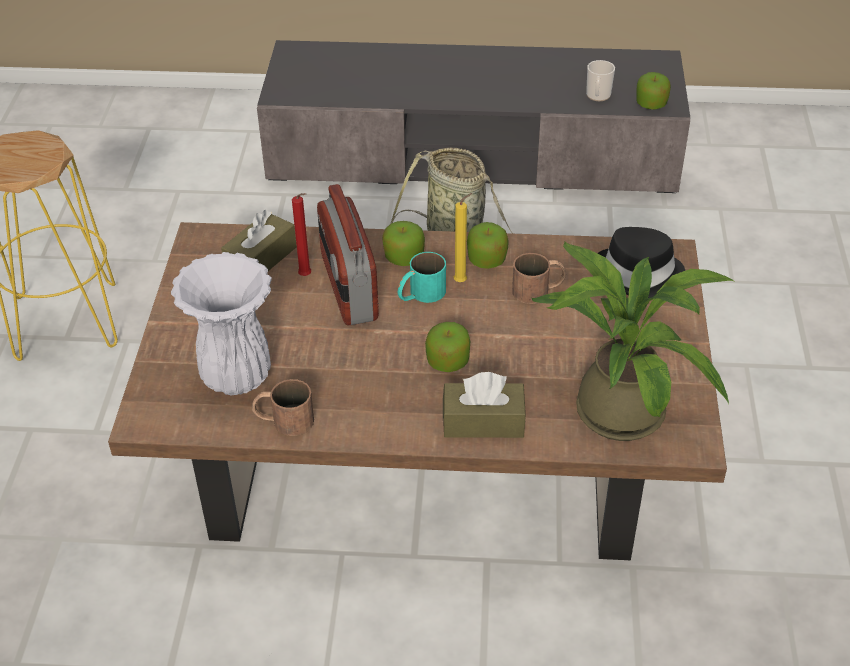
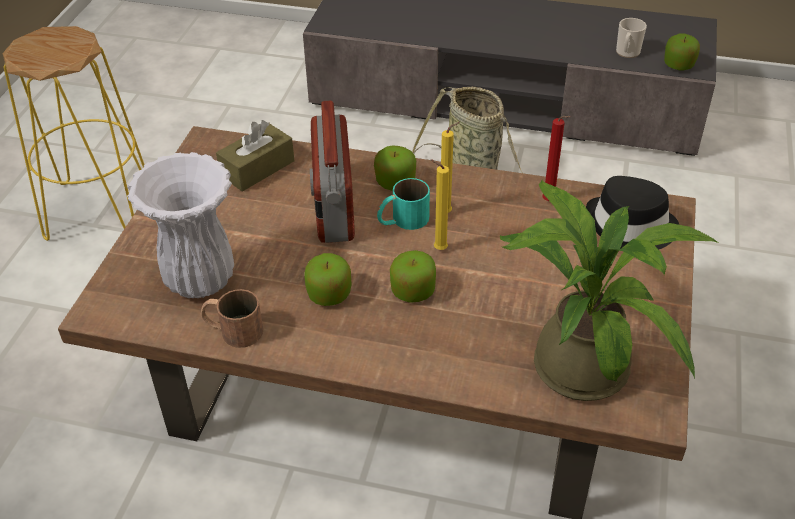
camera: 10 degrees right, 0 degrees up
red candle [292,193,311,276] -> red candle moved to [542,116,570,201]
brown tissue box [443,372,526,438] -> none
apple [467,222,509,269] -> apple moved to [305,253,352,306]
brown mug [512,253,566,304] -> none
none -> yellow candle [430,159,449,250]

